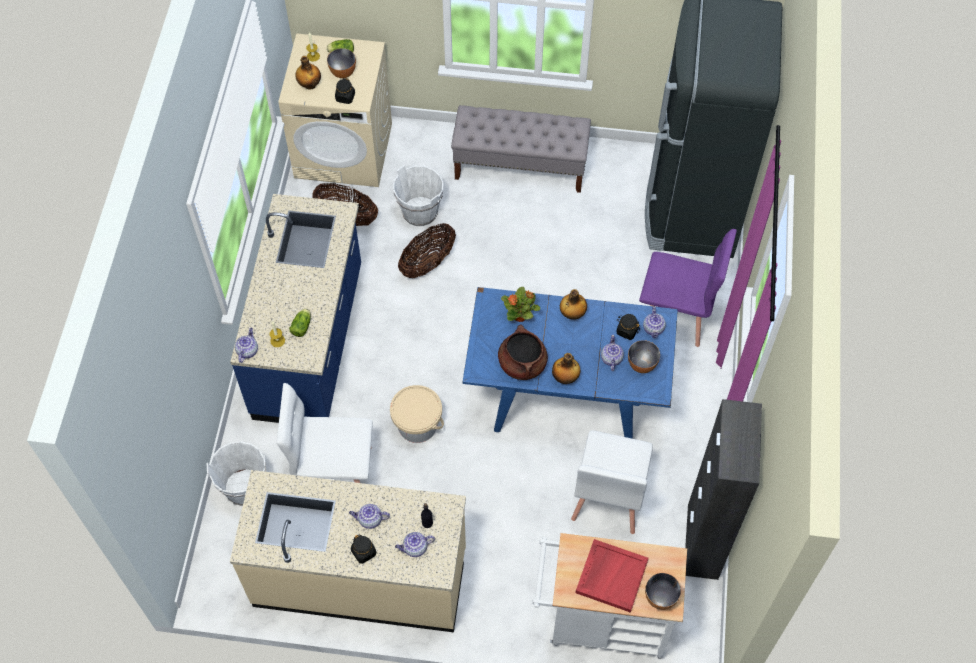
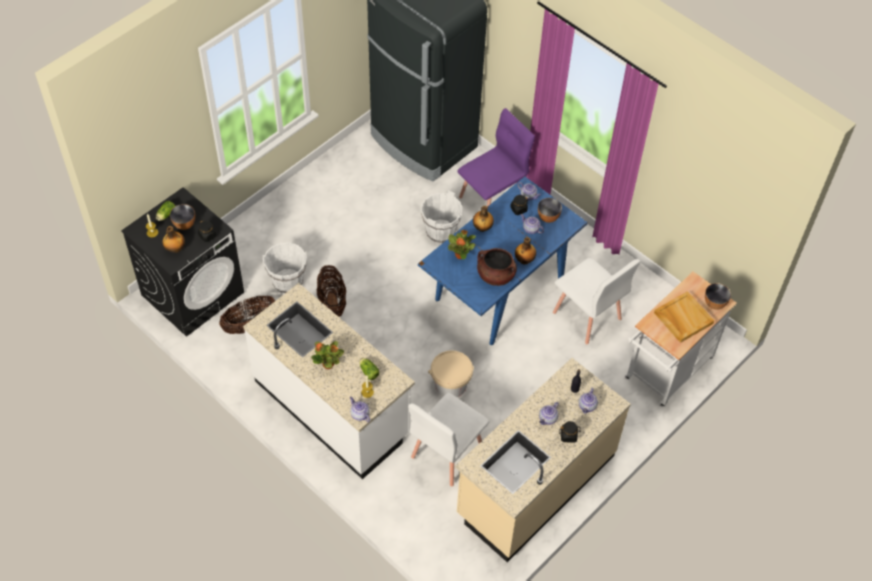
camera: 55 degrees left, 5 degrees down
white bucket [206,441,266,506] -> white bucket moved to [421,190,462,243]
blue counter [230,194,361,423] -> white counter [243,283,415,479]
beige washing machine [278,33,392,187] -> black washing machine [121,187,244,337]
grey bench [451,105,591,193] -> none
red tray [575,539,648,613] -> beige tray [654,291,714,343]
black cabinet [685,399,762,580] -> none
none -> potted plant [311,341,344,369]

